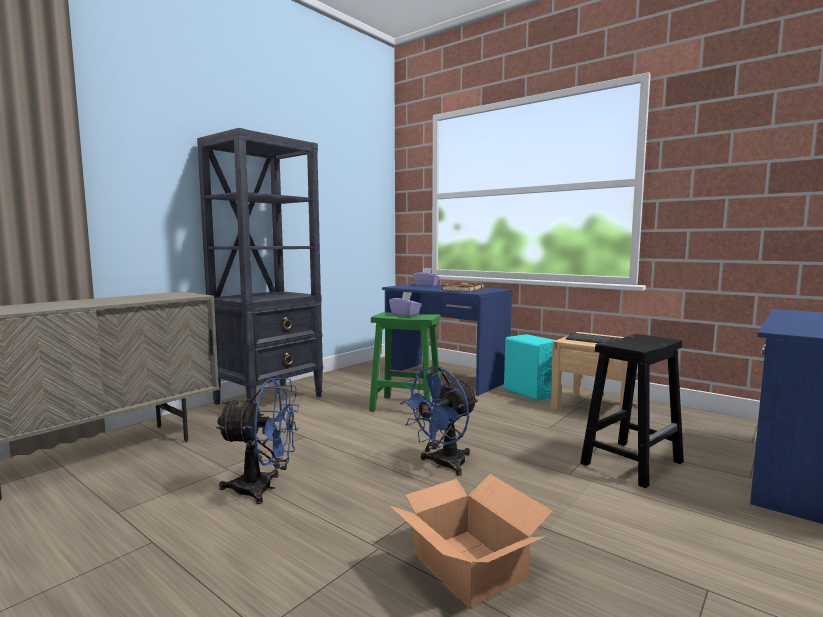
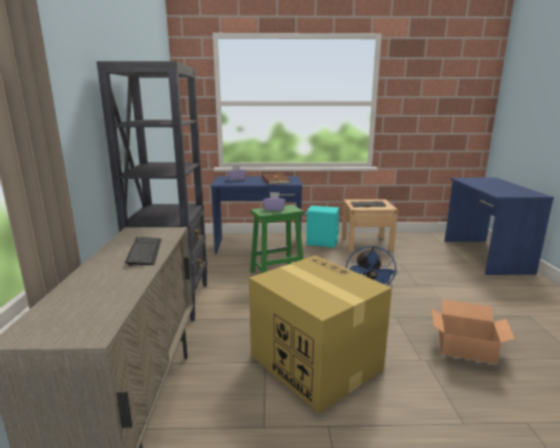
camera: 40 degrees left, 10 degrees up
blue fan [215,378,299,504] -> cardboard box [249,255,392,414]
black stool [580,334,684,488] -> none
none -> keyboard [125,237,161,266]

